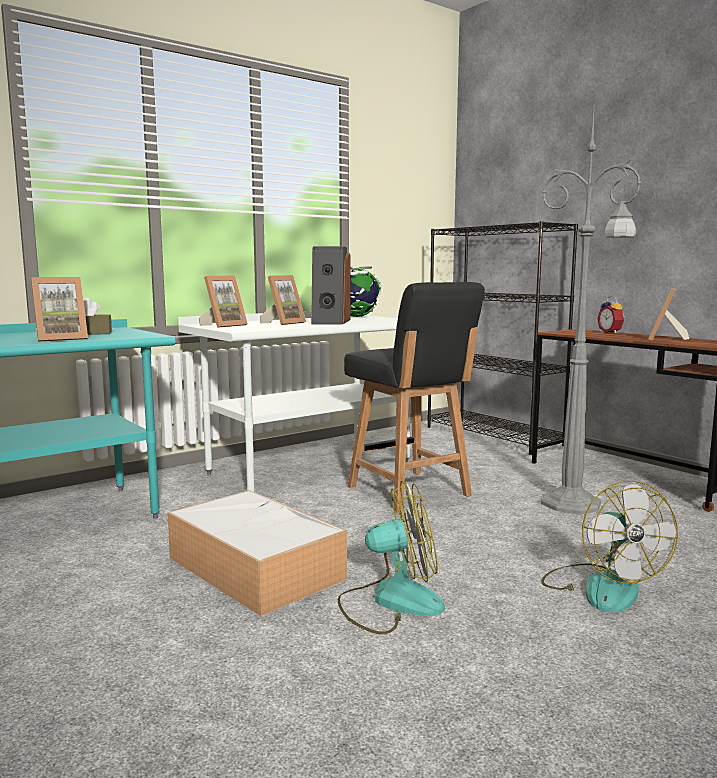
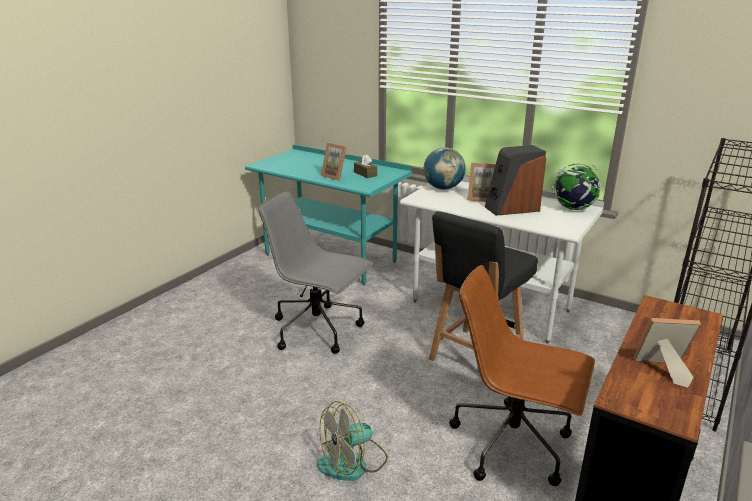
camera: 70 degrees right, 15 degrees up
storage box [167,490,347,616] -> grey office chair [258,192,373,354]
picture frame [199,276,248,328] -> globe [424,147,466,189]
fan [338,481,445,634] -> none
grey floor lamp [541,109,642,515] -> brown office chair [449,265,595,486]
alarm clock [597,296,624,333] -> none

